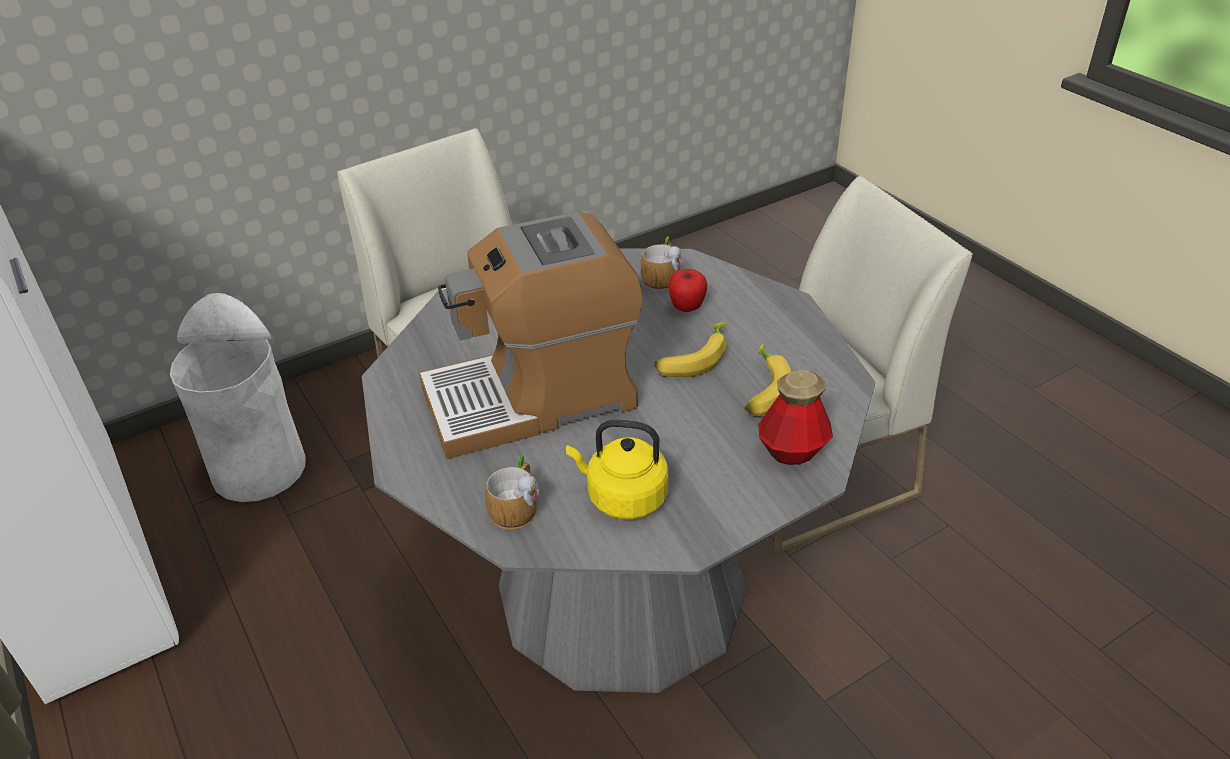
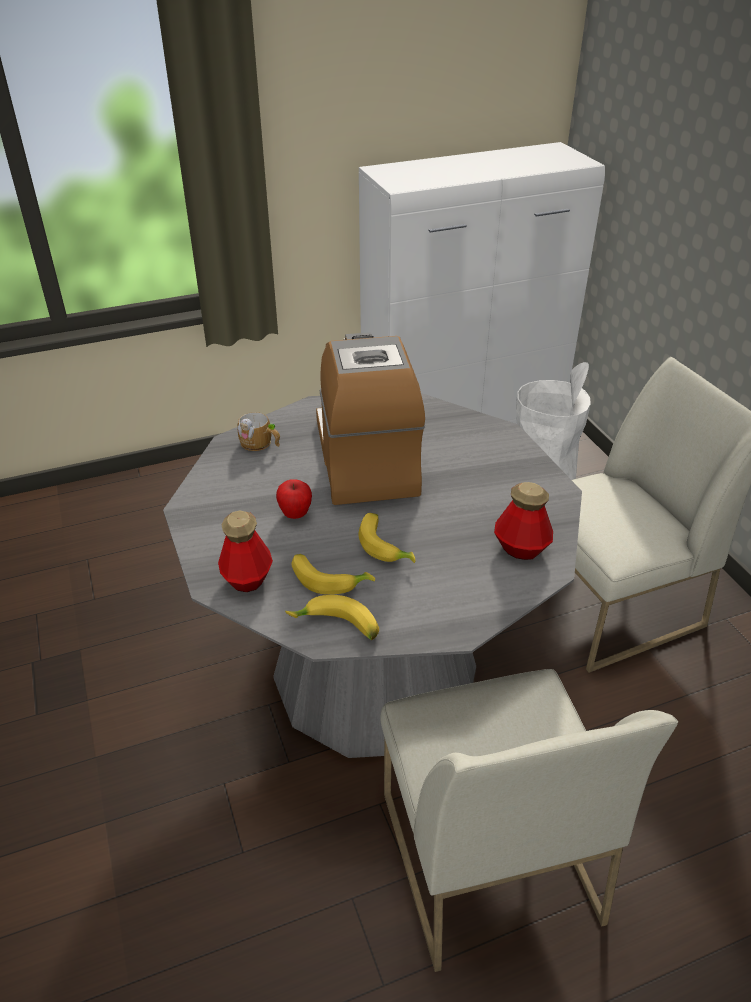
camera: 100 degrees right, 0 degrees up
yellow kettle [566,420,668,519] -> none
mug [641,236,682,290] -> bottle [494,482,553,560]
apple [668,269,707,312] -> apple moved to [276,479,312,519]
none -> banana [285,595,379,640]

